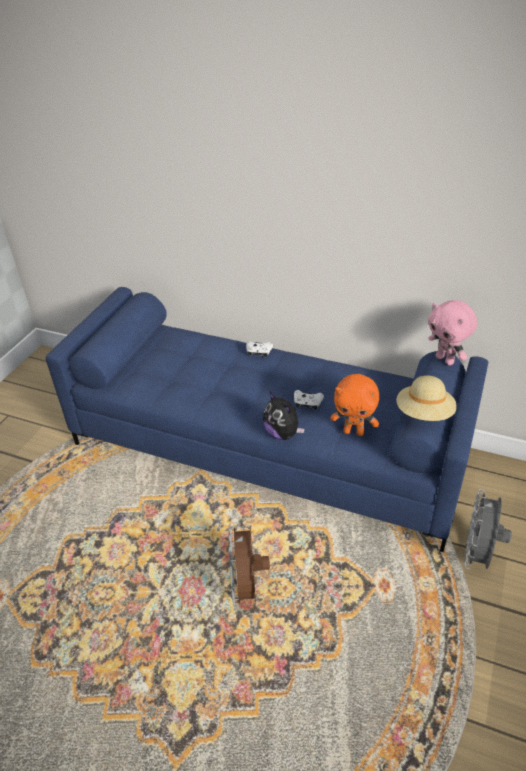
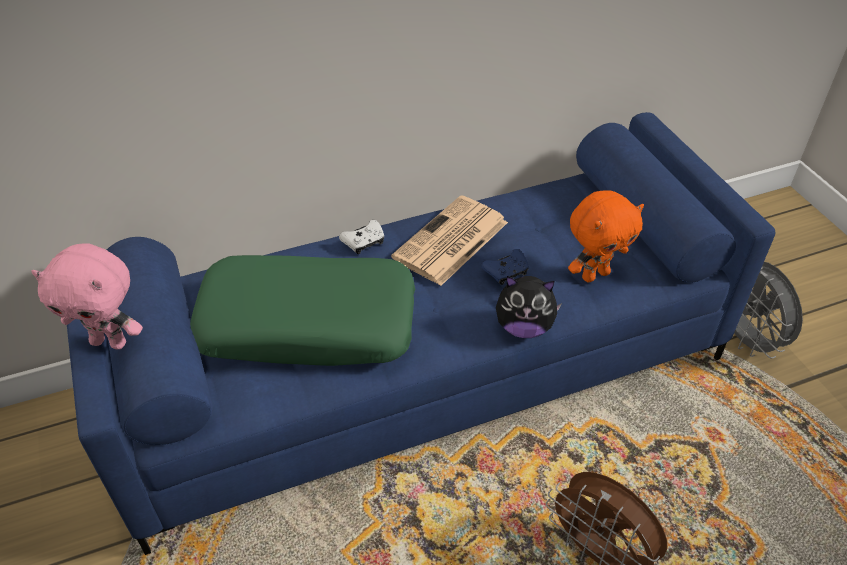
camera: 45 degrees left, 5 degrees up
white game controller [294,390,324,410] -> blue game controller [481,249,529,285]
beige hat [397,375,457,421] -> none
pink plush toy [428,300,477,365] -> pink plush toy moved to [31,243,143,350]
none -> green pillow [190,255,415,366]
none -> newspaper [391,195,508,286]

